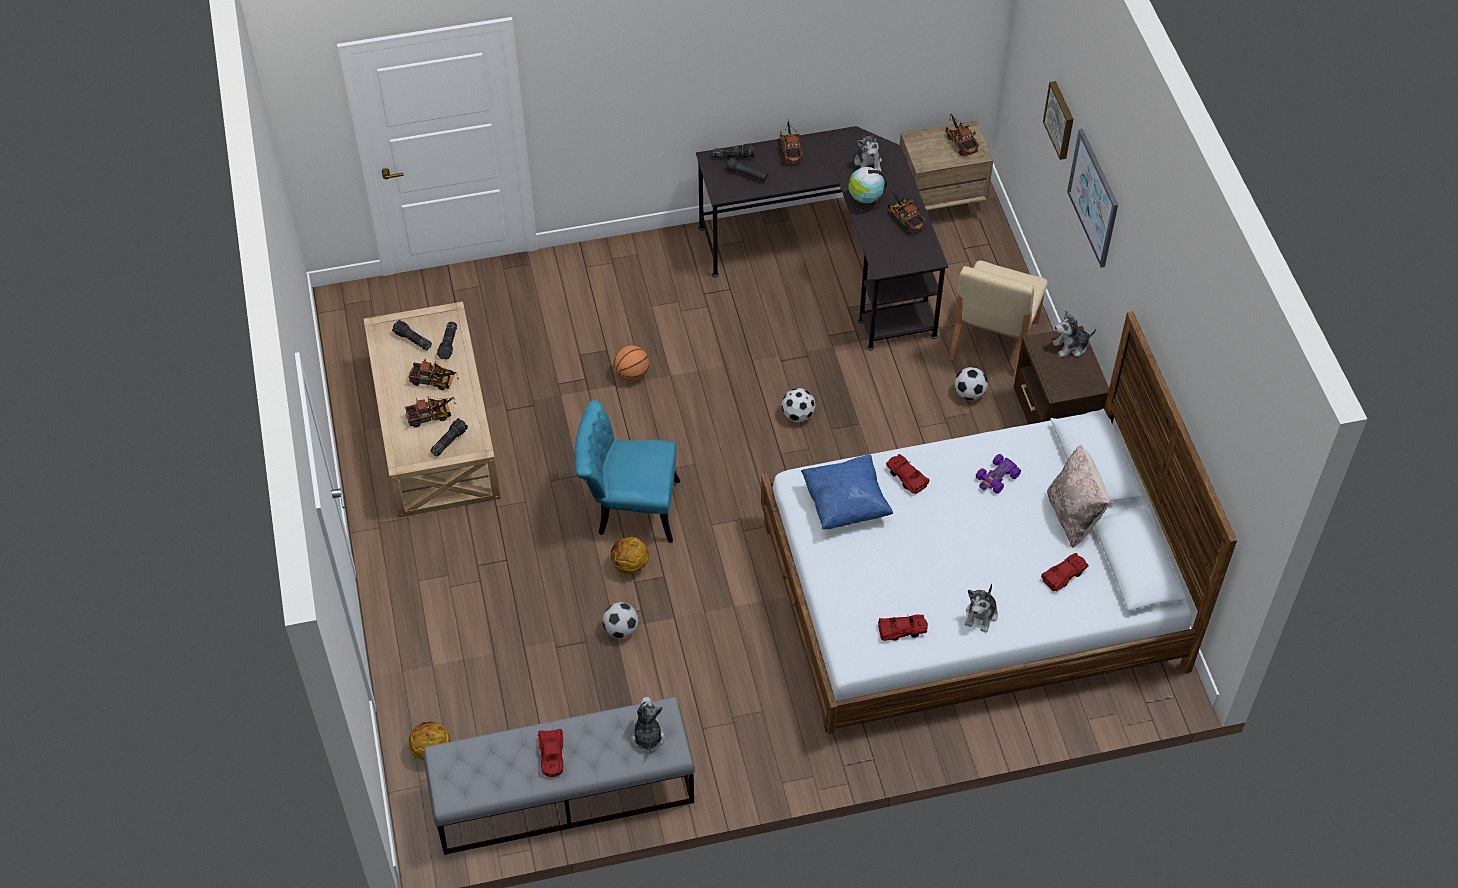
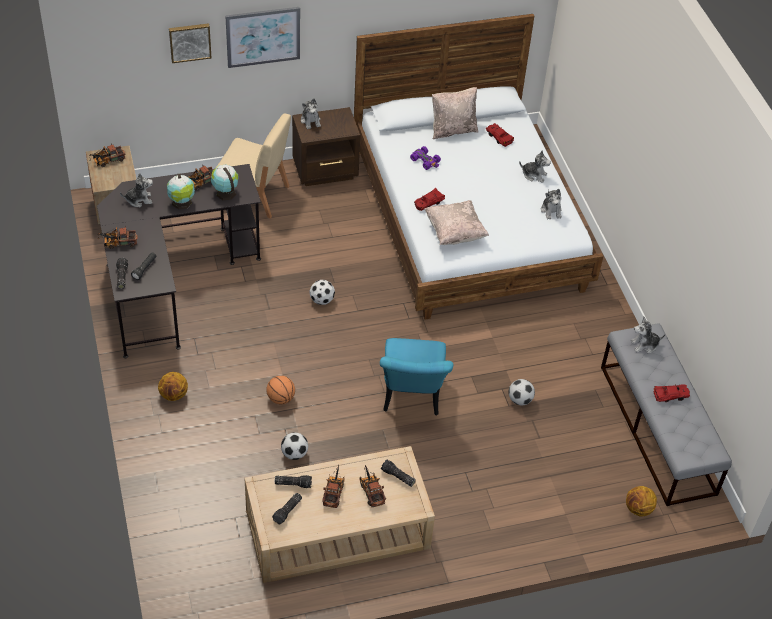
camera: 95 degrees left, 5 degrees down
basketball [611,537,649,575] -> basketball moved to [158,372,188,401]
blue pillow [801,455,893,529] -> beige pillow [424,200,489,245]
red toy car [878,615,928,641] -> plush toy [541,189,562,220]
football [954,367,988,400] -> football moved to [281,432,308,460]
none -> globe [211,165,239,200]

